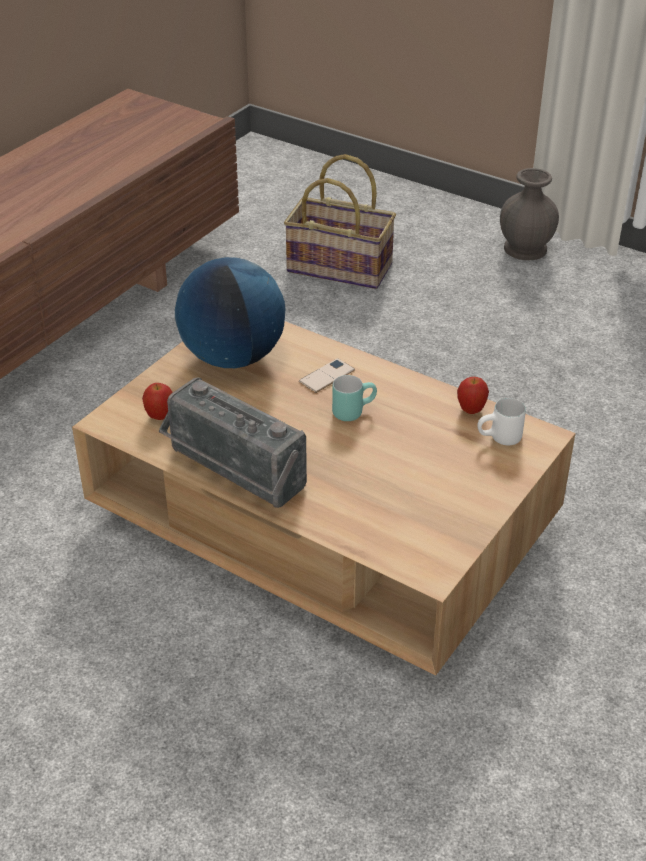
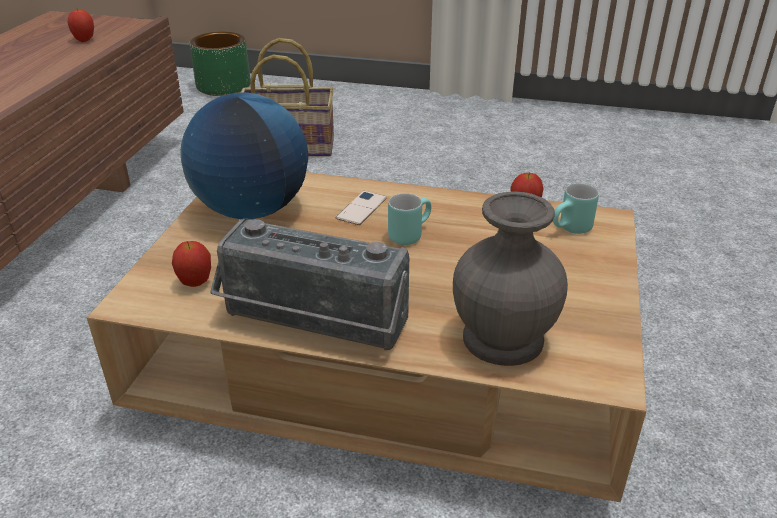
camera: 20 degrees left, 5 degrees down
white mug [477,398,526,446] -> turquoise mug [553,183,599,234]
grey vase [500,168,559,260] -> grey vase moved to [453,191,568,366]
none -> apple [67,9,94,42]
none -> green planter [189,32,251,96]

